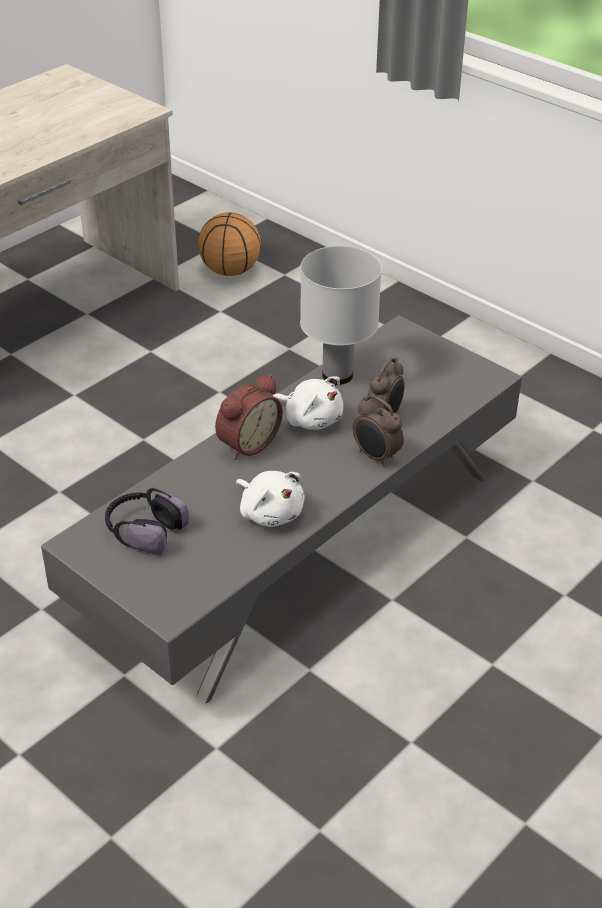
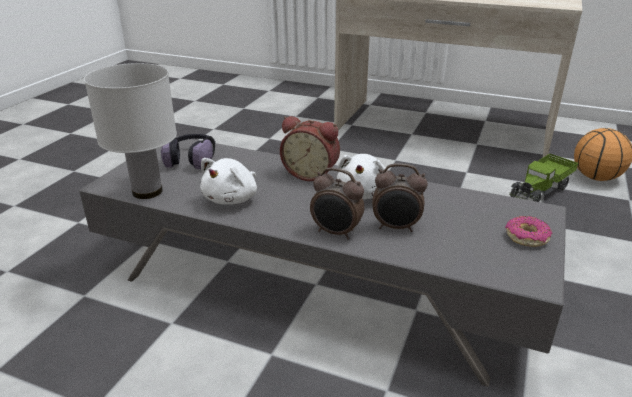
camera: 70 degrees right, 10 degrees down
white table lamp [300,246,382,385] -> white table lamp moved to [84,63,177,199]
alarm clock [353,395,404,467] -> alarm clock turned 90 degrees counterclockwise [310,167,364,240]
none -> donut [505,216,552,247]
none -> toy truck [509,154,578,202]

